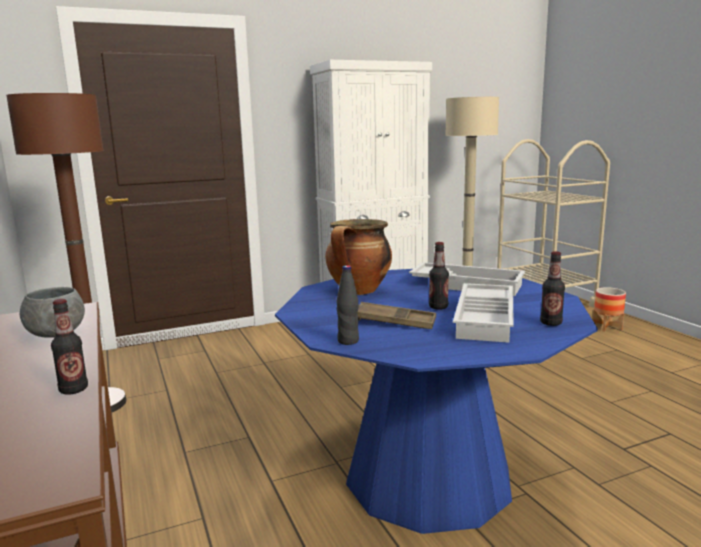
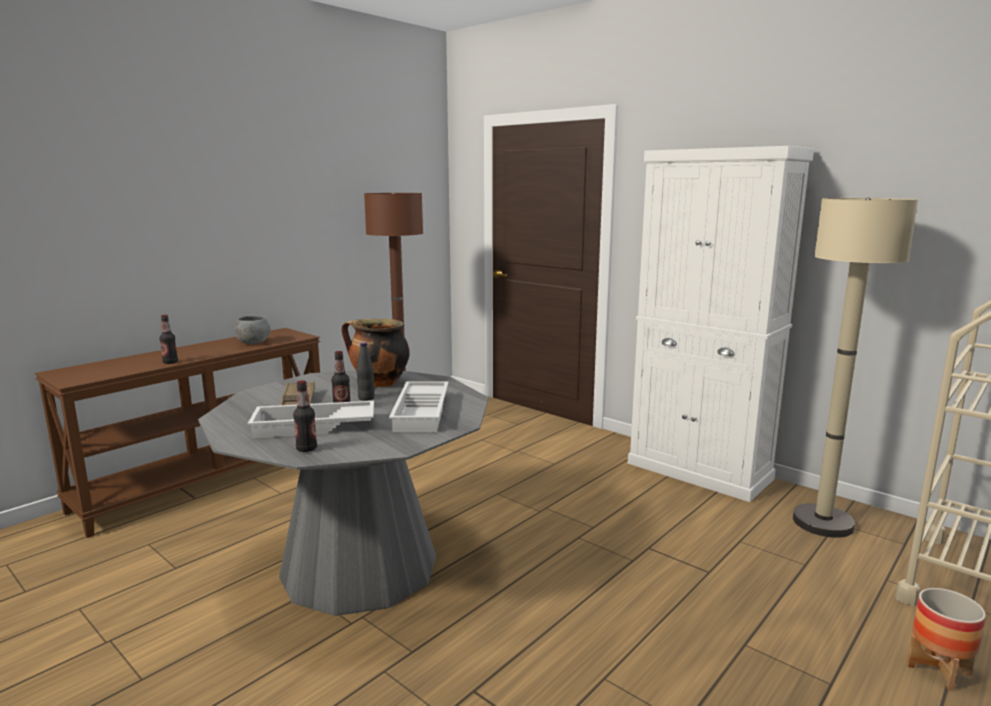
camera: 65 degrees right, 0 degrees up
blue dining table [275,269,598,534] -> grey dining table [198,370,489,616]
black bottle [336,265,359,345] -> black bottle moved to [356,342,375,401]

